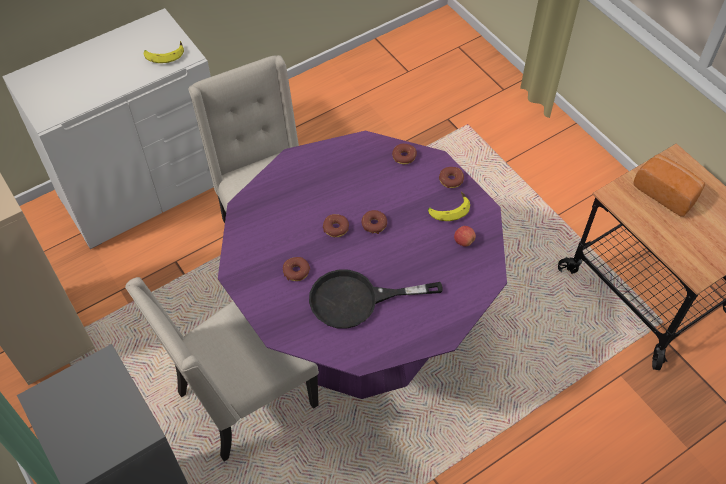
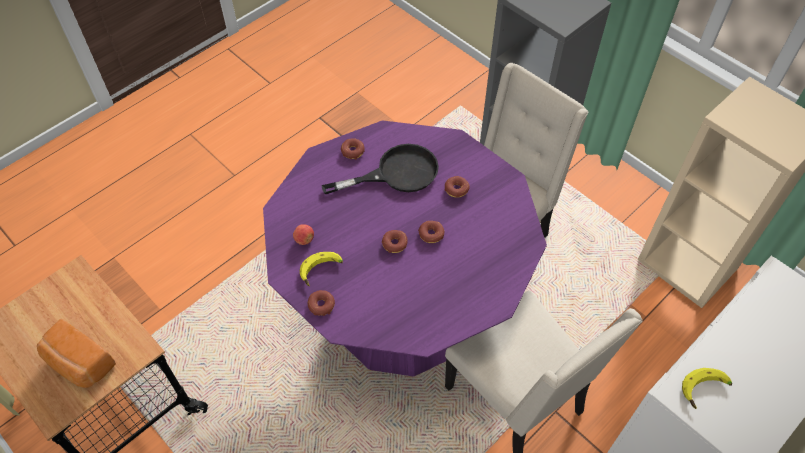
camera: 170 degrees right, 0 degrees up
donut [392,144,417,164] -> donut moved to [341,138,365,160]

